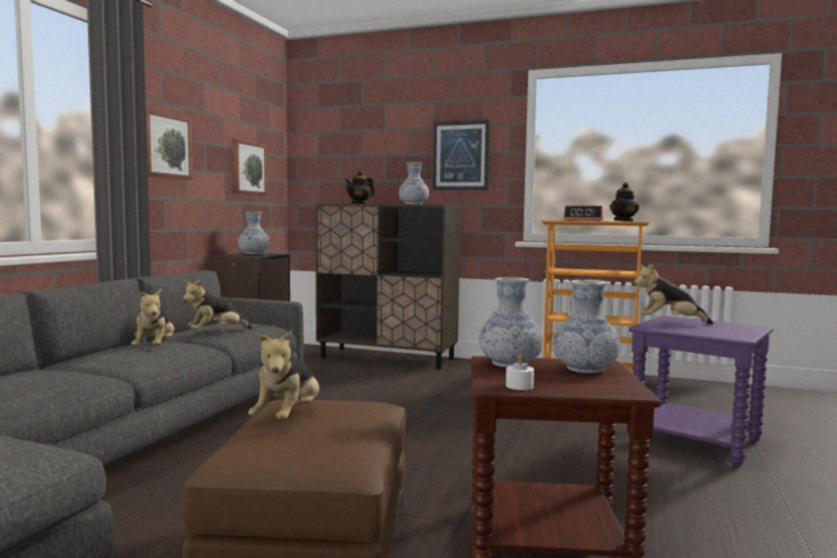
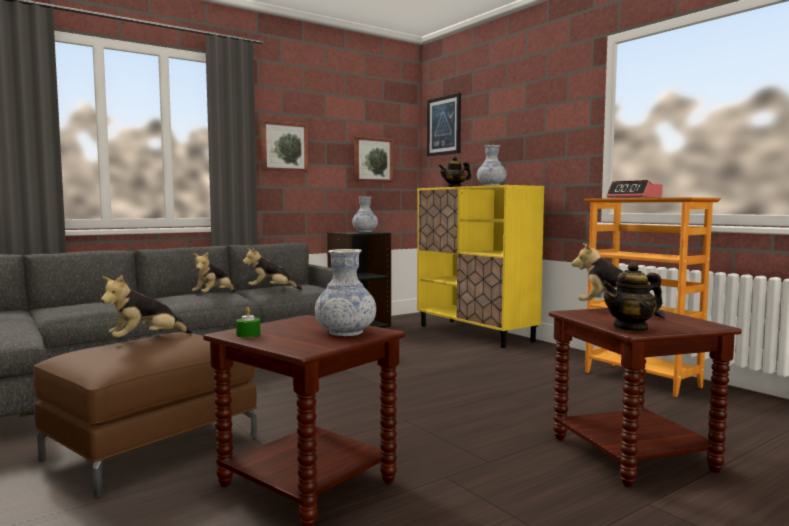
camera: 35 degrees right, 0 degrees up
brown cabinet [315,204,461,369] -> yellow cabinet [417,185,544,348]
picture [432,120,490,190] -> picture moved to [427,93,461,156]
vase [479,277,543,367] -> none
white candle [506,354,534,390] -> green candle [236,307,260,338]
teapot [610,182,639,222] -> teapot moved to [601,262,663,332]
purple side table [629,316,774,467] -> brown side table [549,308,742,487]

